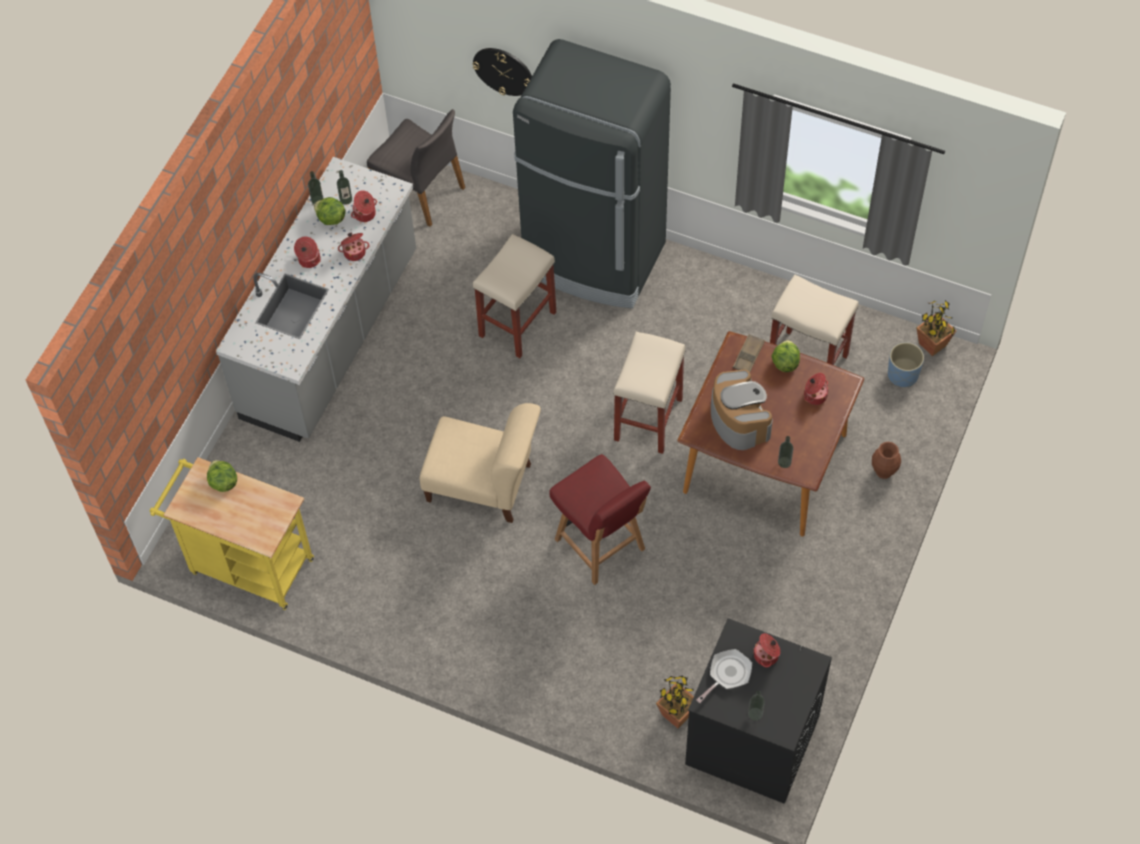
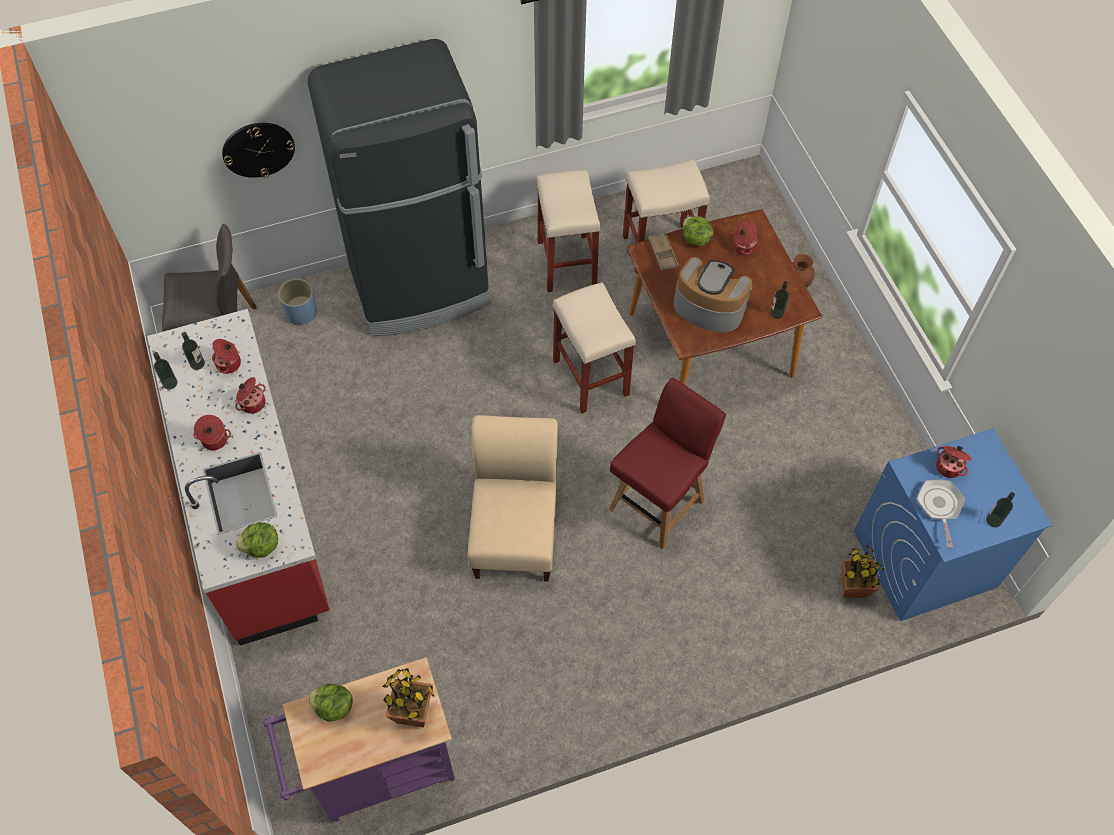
camera: 45 degrees left, 0 degrees up
yellow cart [150,457,314,610] -> purple cart [263,657,455,822]
grey counter [216,157,416,442] -> red counter [147,309,330,646]
lettuce [314,197,346,225] -> lettuce moved to [236,523,278,558]
beige chair [420,403,541,523] -> beige chair turned 60 degrees counterclockwise [468,415,558,582]
beige stool [473,234,556,358] -> beige stool moved to [536,170,601,292]
red chair [549,454,651,585] -> red chair turned 60 degrees counterclockwise [609,378,726,549]
black washing machine [685,618,832,804] -> blue washing machine [854,428,1052,621]
blue planter [888,342,924,387] -> blue planter moved to [278,279,317,325]
potted plant [916,300,956,356] -> potted plant moved to [382,668,435,728]

